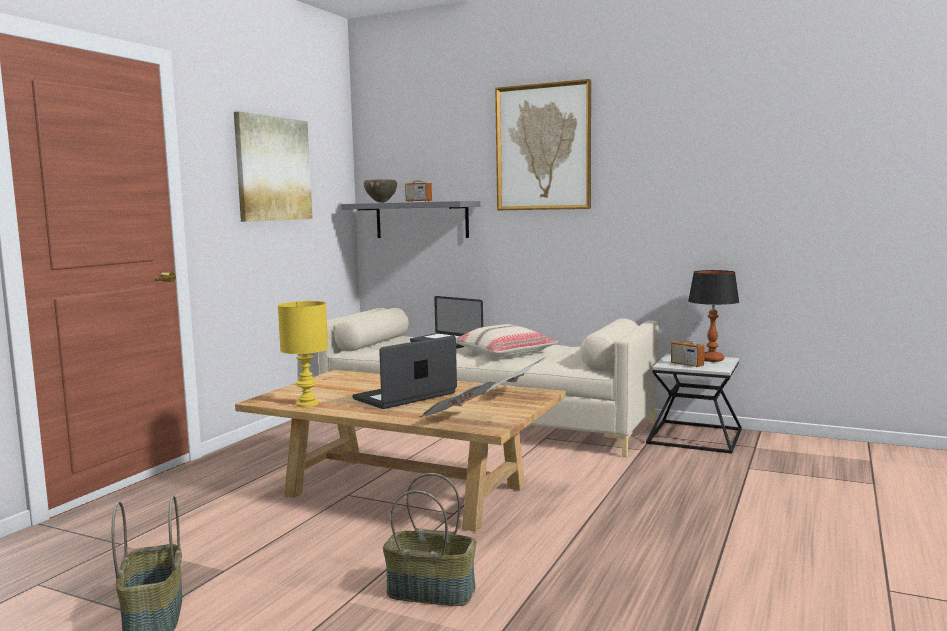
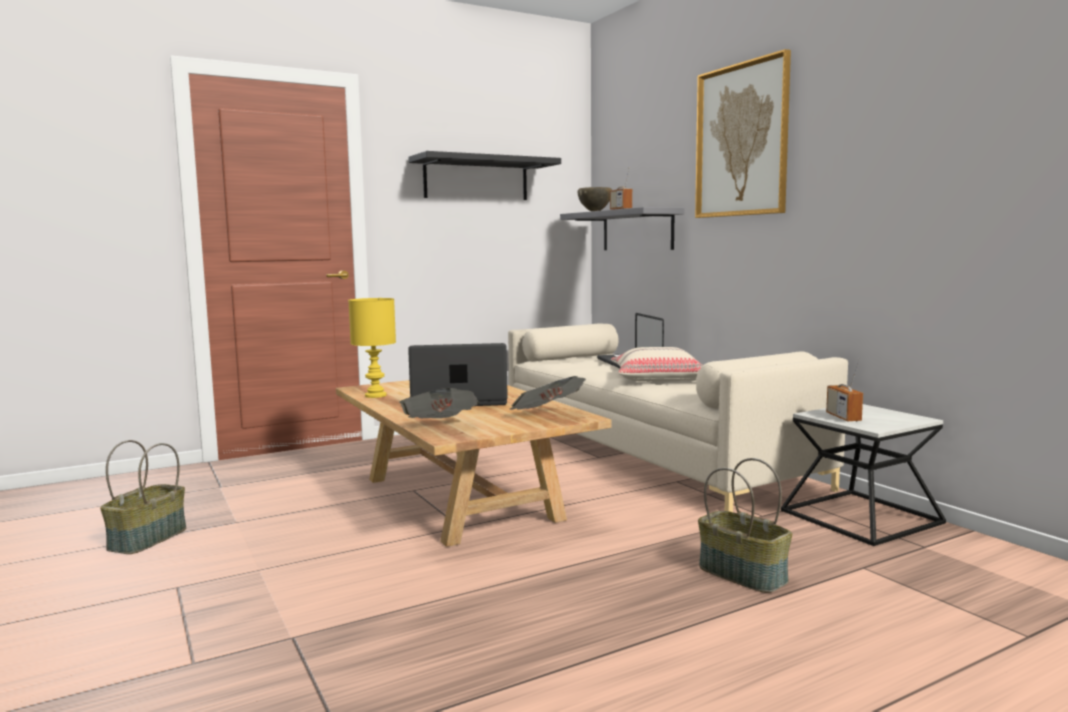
camera: 35 degrees right, 0 degrees up
picture [234,111,312,222] -> black shelf [408,151,561,200]
basket [383,473,476,606] -> basket moved to [698,458,792,593]
table lamp [688,270,739,362] -> none

